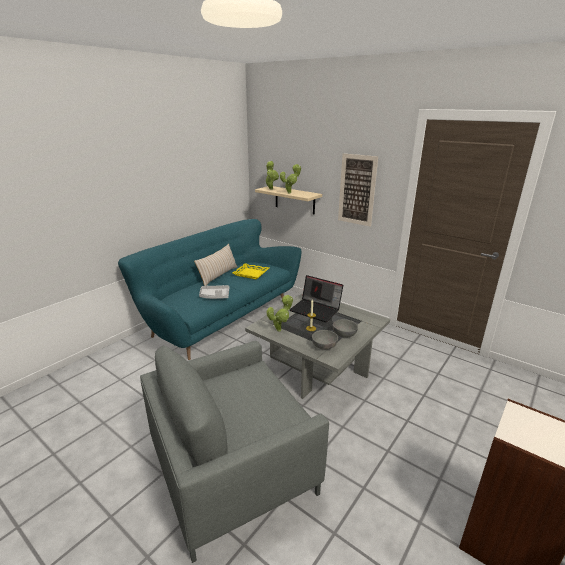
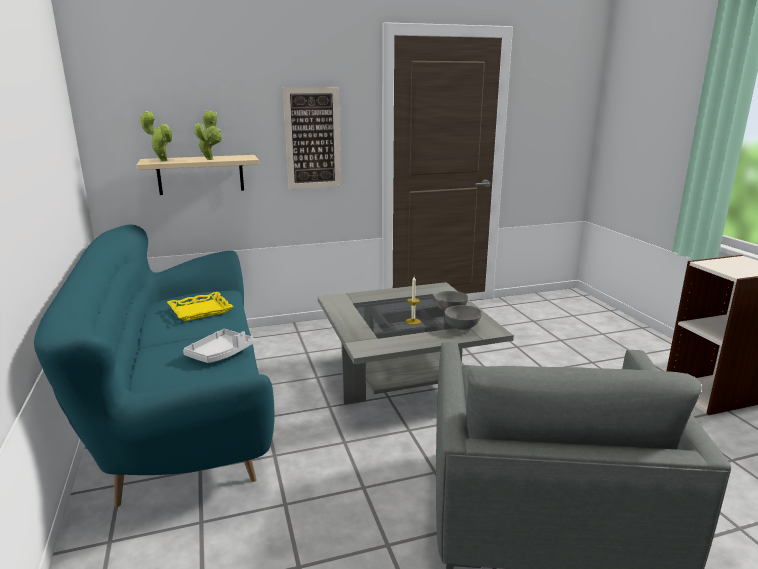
camera: 55 degrees left, 5 degrees down
beige pillow [194,244,237,286] -> none
potted plant [266,295,293,331] -> none
laptop [289,275,343,322] -> none

